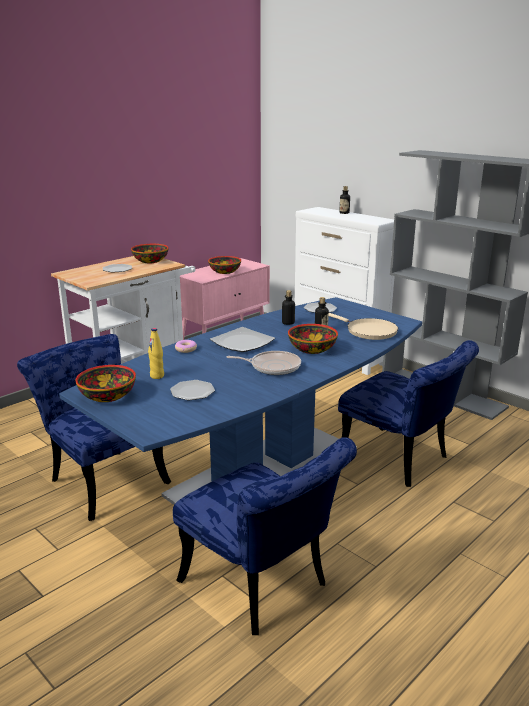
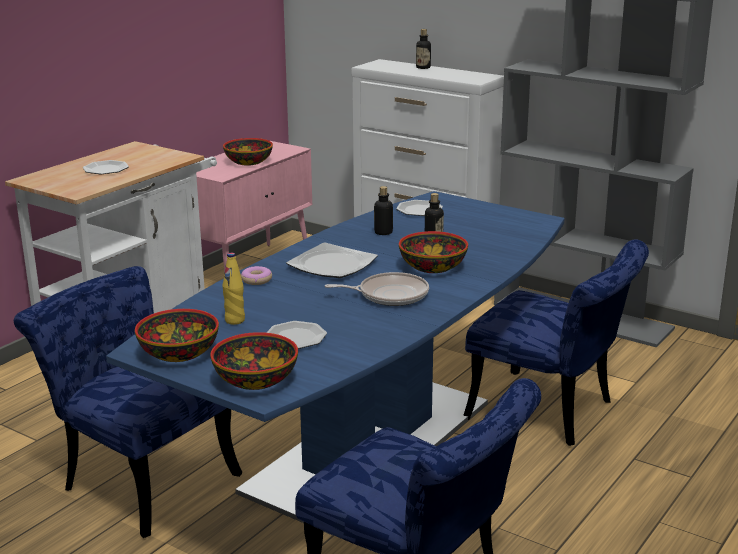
camera: 10 degrees left, 0 degrees up
bowl [131,244,169,263] -> bowl moved to [210,332,298,390]
beige frying pan [329,313,398,340] -> none

